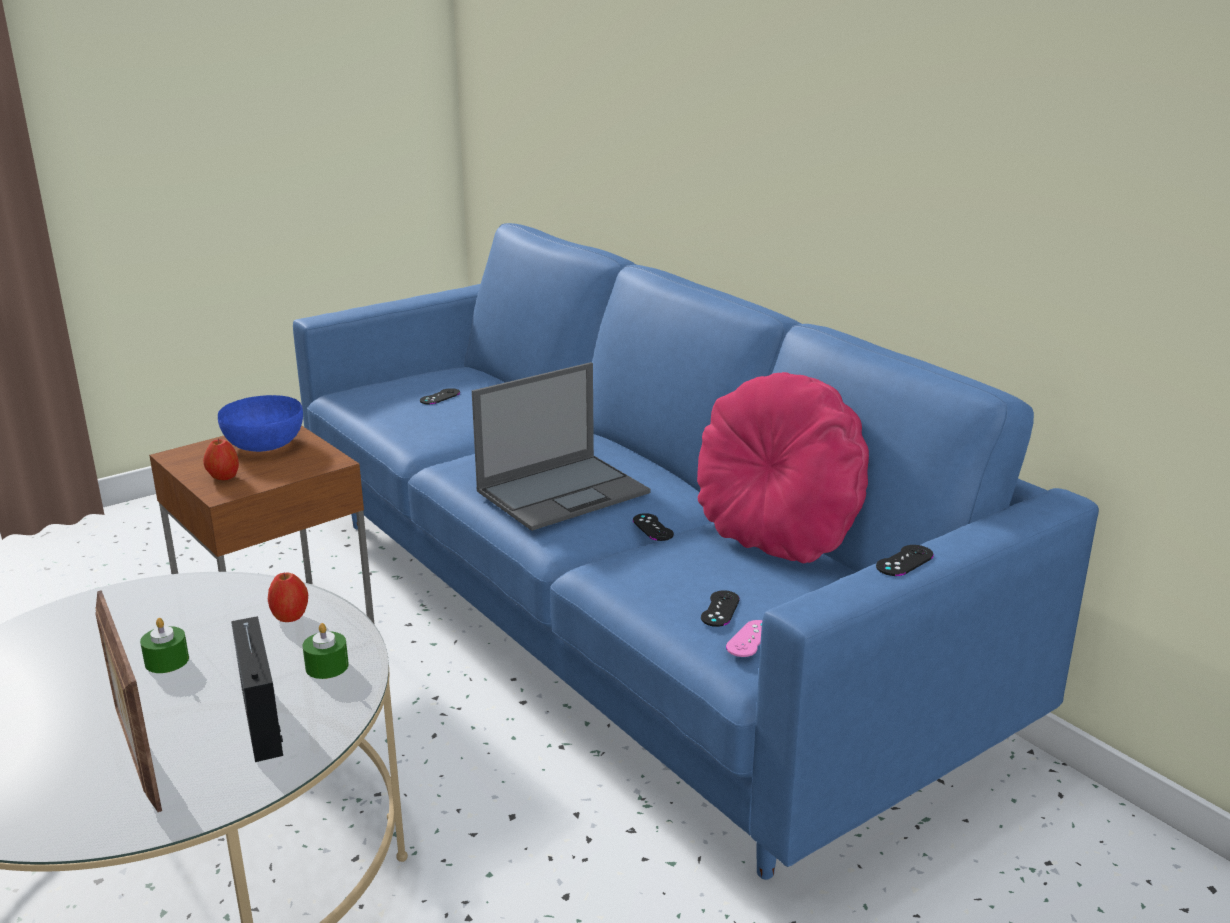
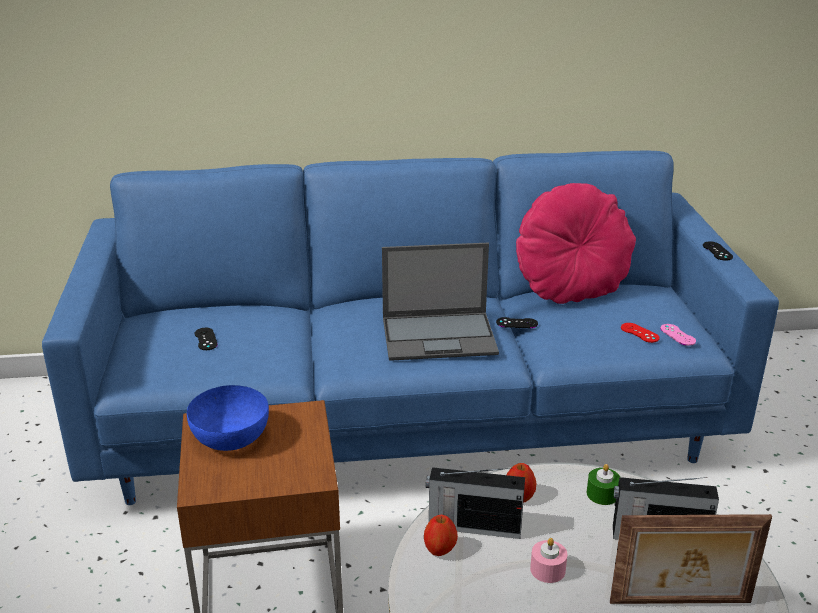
camera: 60 degrees left, 5 degrees up
green candle [140,618,189,673] -> pink candle [530,538,567,583]
apple [203,439,239,480] -> apple moved to [424,515,458,556]
laptop [472,362,651,531] -> laptop turned 90 degrees clockwise [382,243,499,361]
black game controller [701,590,740,627] -> red game controller [621,323,660,343]
none -> radio [426,467,525,539]

